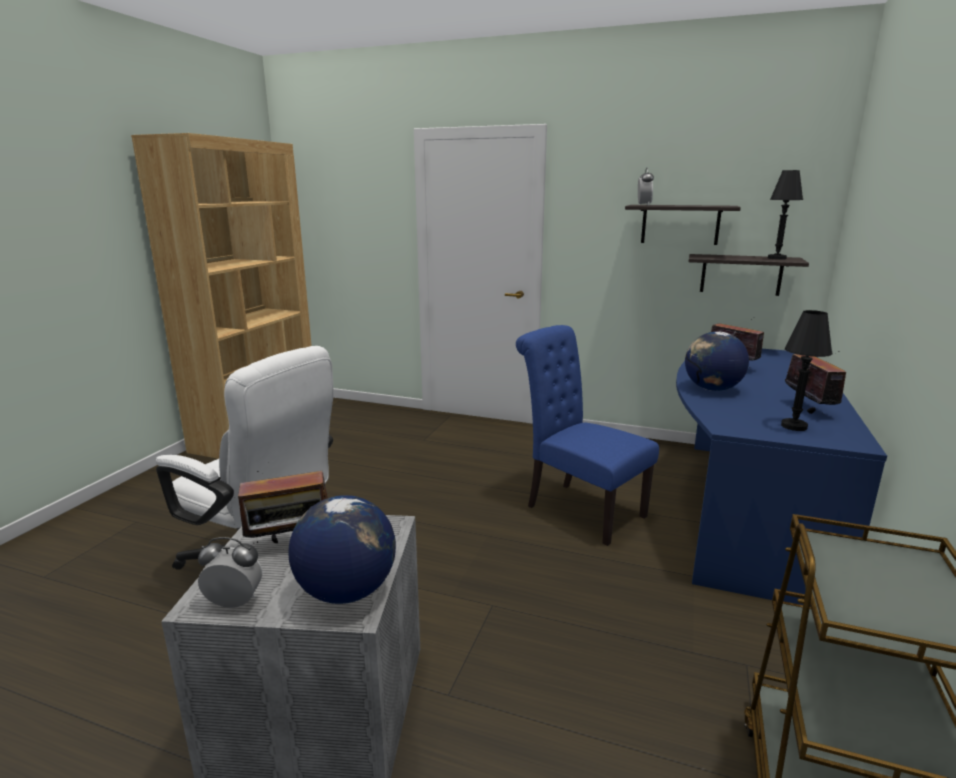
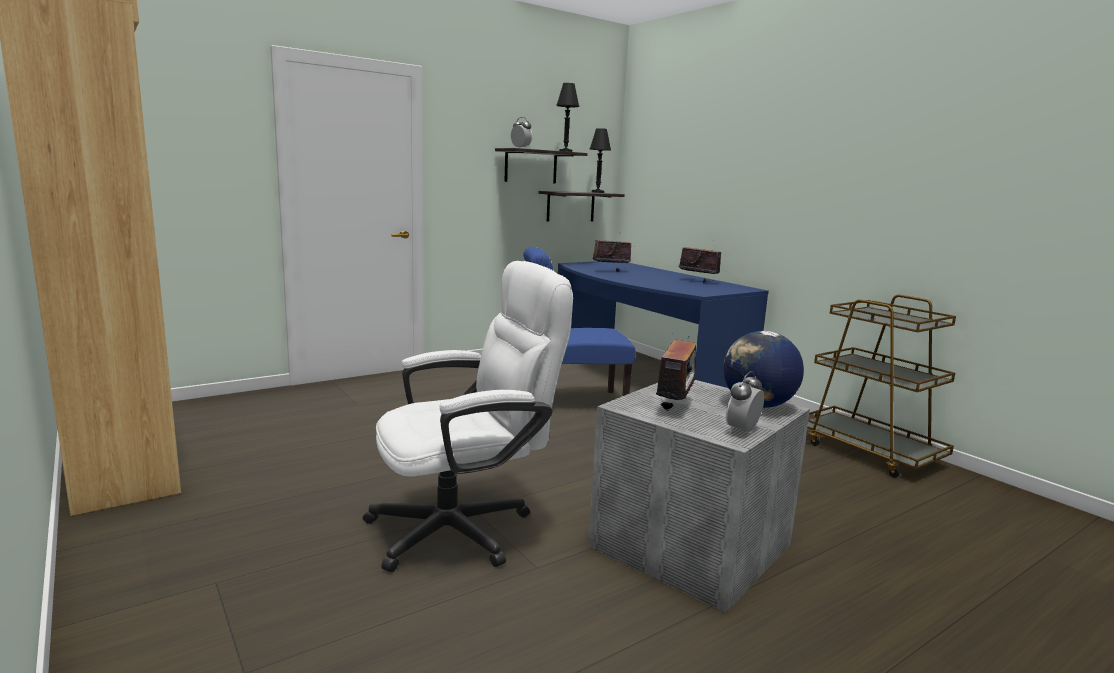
camera: 55 degrees left, 5 degrees down
globe [685,331,749,391] -> none
black table lamp [781,310,832,431] -> black table lamp moved to [556,83,579,152]

